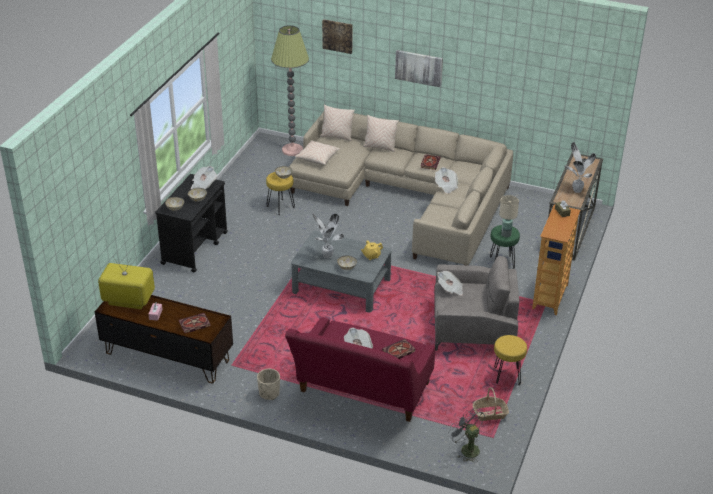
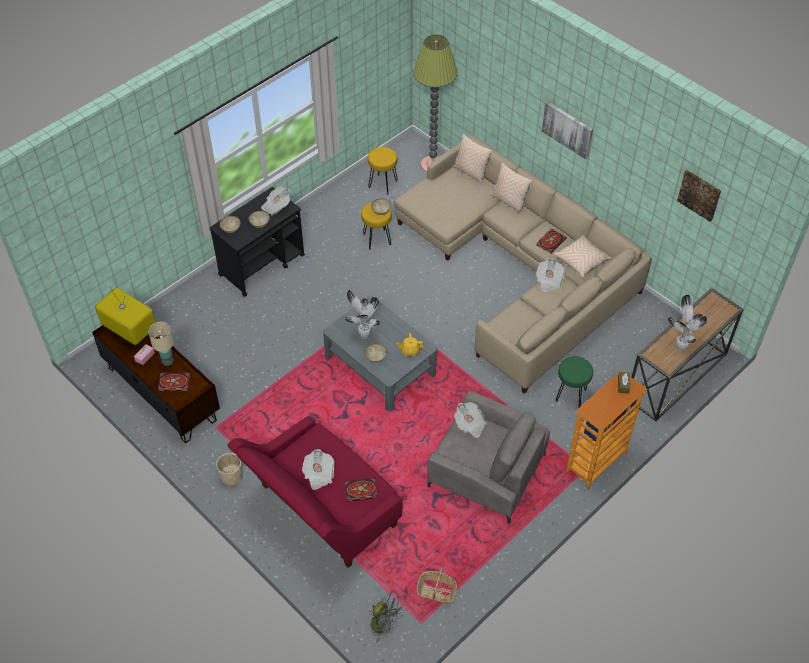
camera: 25 degrees right, 15 degrees up
beige pillow [295,140,340,165] -> beige pillow moved to [554,235,611,277]
picture [322,19,353,54] -> picture moved to [677,170,721,222]
grey fan [448,407,485,461] -> grey fan turned 135 degrees clockwise [369,591,406,643]
yellow stool [494,335,527,385] -> yellow stool moved to [368,147,398,194]
beige table lamp [499,195,519,237] -> beige table lamp moved to [148,322,174,366]

